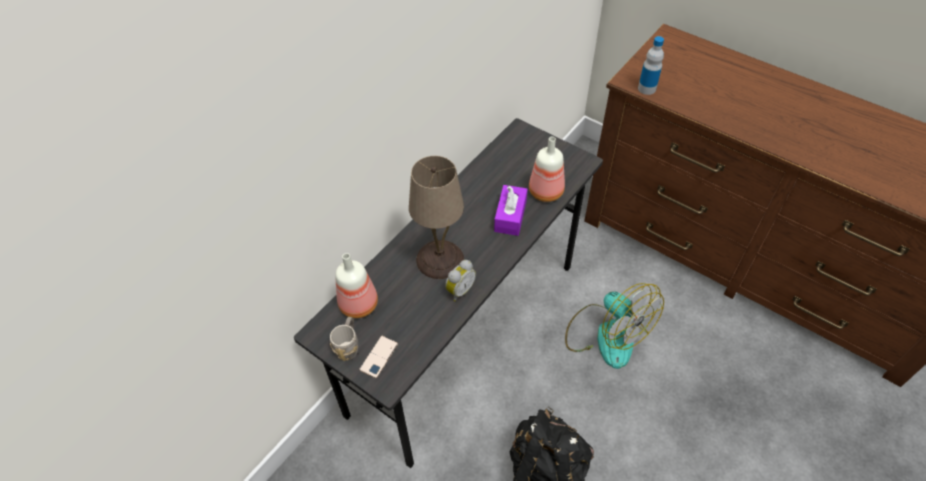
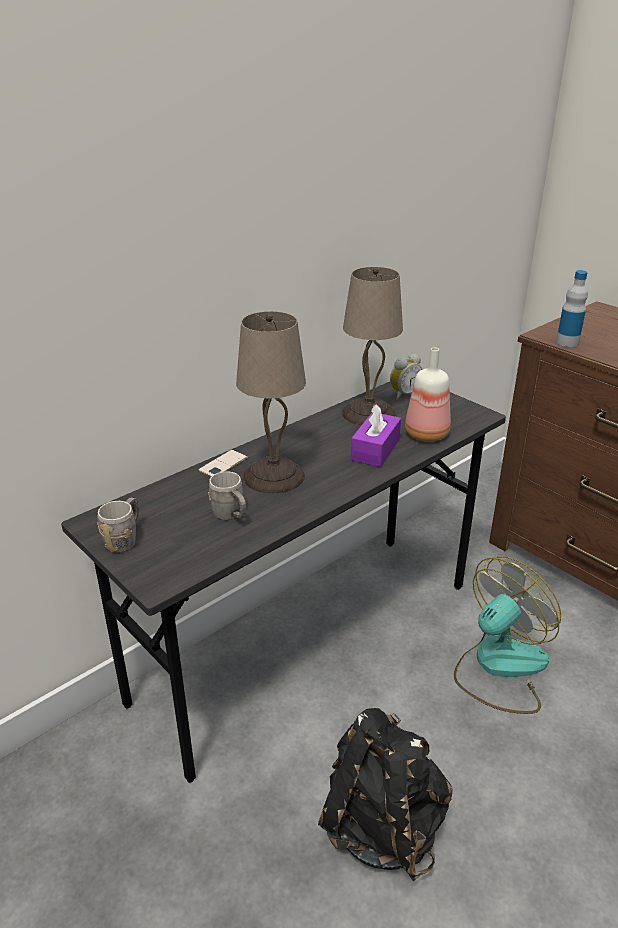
camera: 10 degrees right, 20 degrees down
bottle [335,253,378,318] -> none
phone [359,336,398,378] -> phone moved to [198,450,248,477]
alarm clock [445,260,476,302] -> alarm clock moved to [390,353,423,400]
fan [565,283,664,369] -> fan turned 105 degrees counterclockwise [454,556,561,714]
none -> grey mug [208,471,246,520]
none -> beige table lamp [342,267,403,425]

